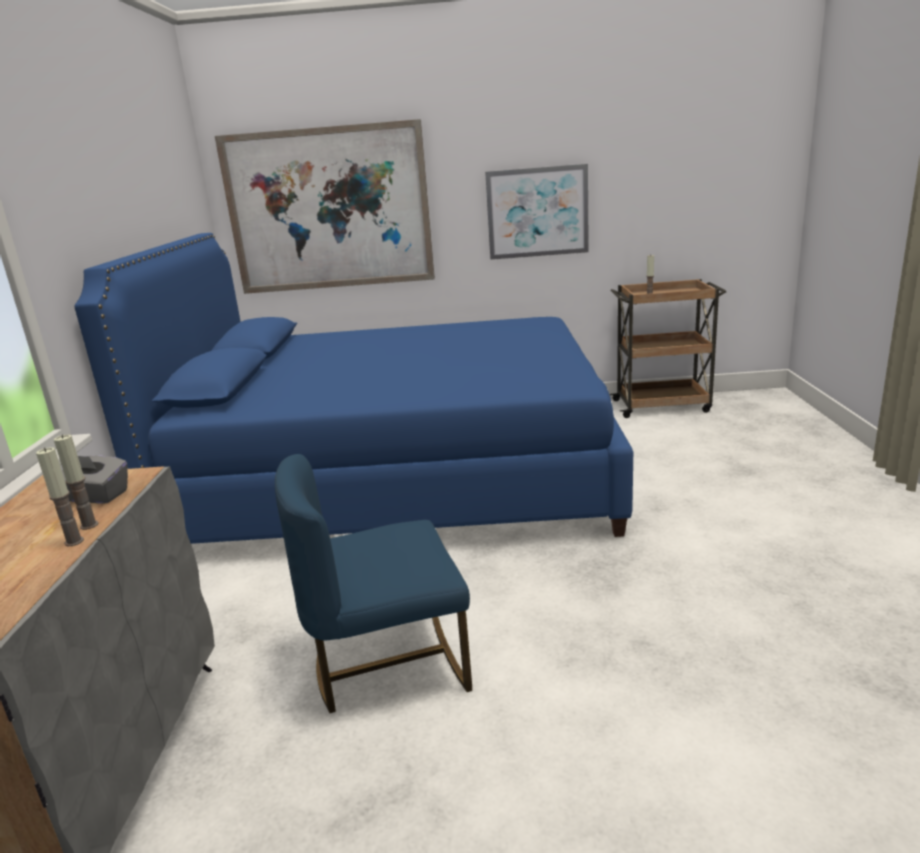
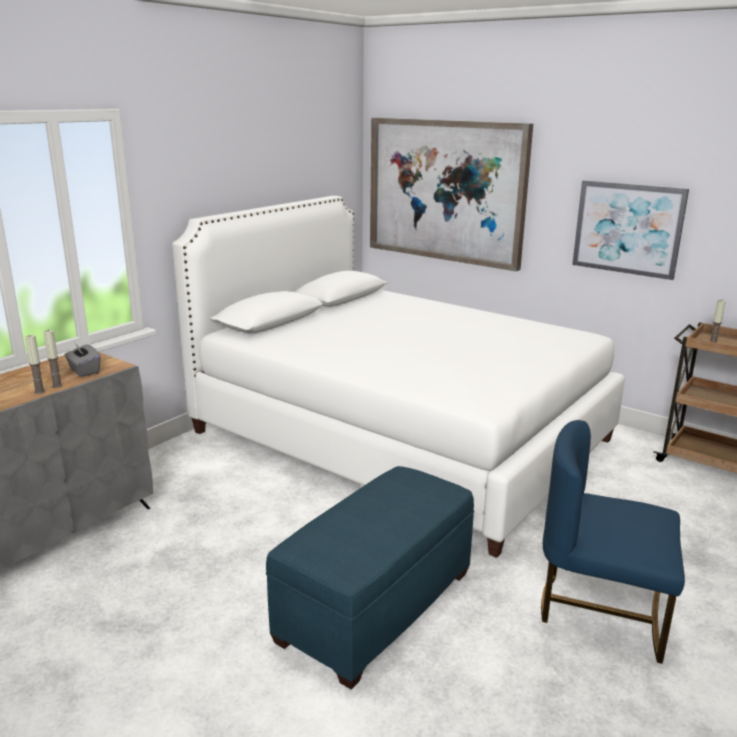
camera: 35 degrees right, 0 degrees up
blue bed [74,233,633,544] -> white bed [172,196,625,558]
blue chair [275,454,472,713] -> blue chair moved to [541,420,685,664]
none -> blue ottoman [266,466,474,689]

